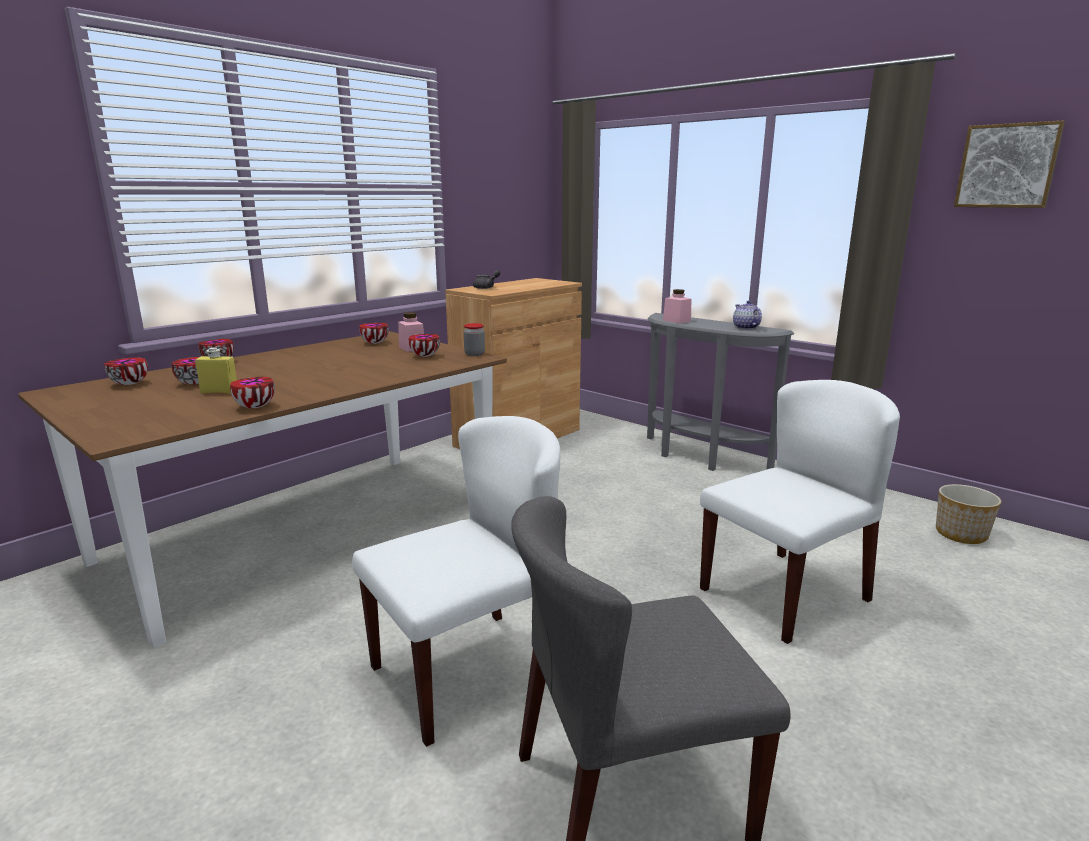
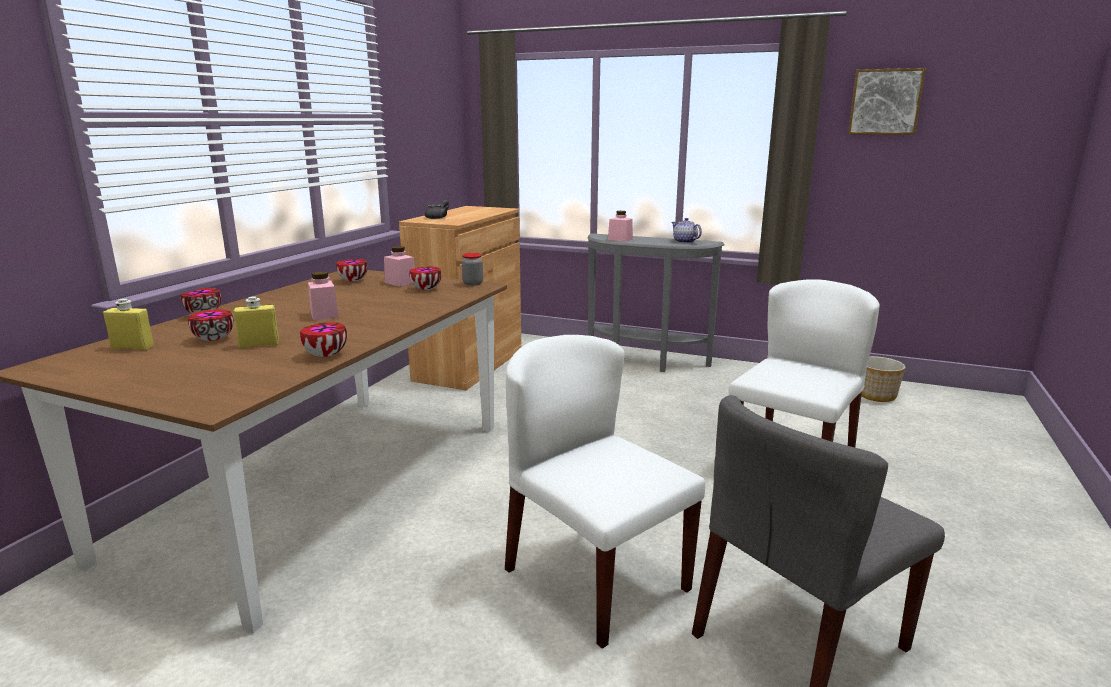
camera: 20 degrees left, 0 degrees up
bowl [104,358,148,385] -> yellow bottle [103,299,154,350]
white chair [352,416,561,747] -> white chair turned 75 degrees counterclockwise [505,335,705,649]
none -> pink jar [308,271,339,320]

